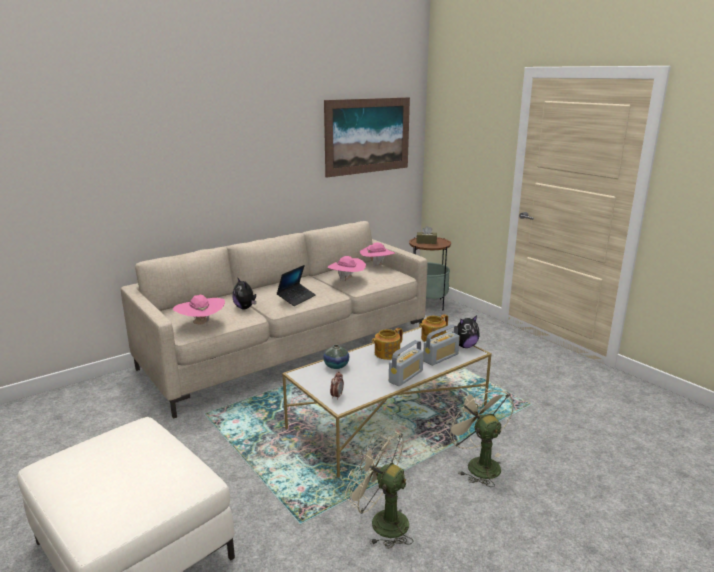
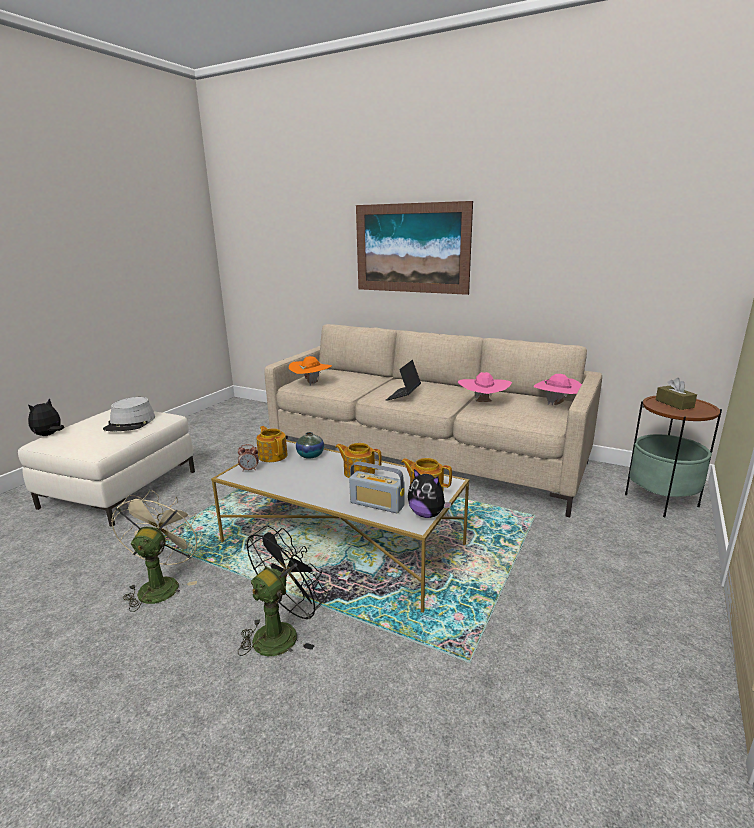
camera: 65 degrees right, 0 degrees up
pink hat [173,295,225,325] -> orange hat [289,356,332,385]
plush toy [232,277,256,309] -> plush toy moved to [28,398,64,436]
laptop [276,265,316,306] -> laptop turned 105 degrees clockwise [386,360,421,401]
picture [324,97,410,178] -> picture moved to [356,201,473,295]
radio [389,340,424,386] -> none
beige fan [444,384,514,487] -> black fan [237,526,328,656]
none -> grey hat [103,397,155,431]
none -> teapot [256,426,288,462]

